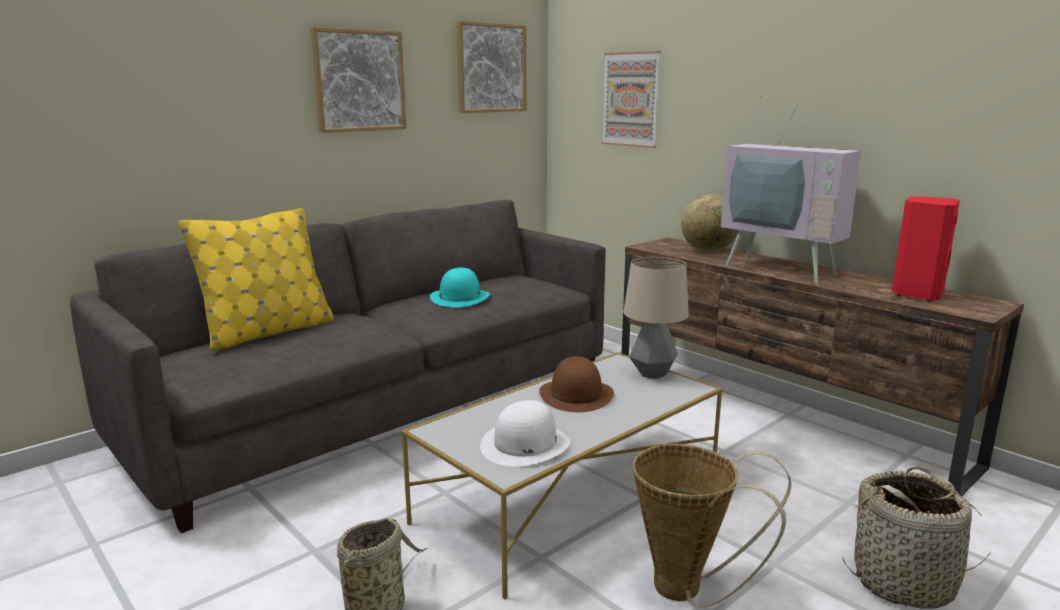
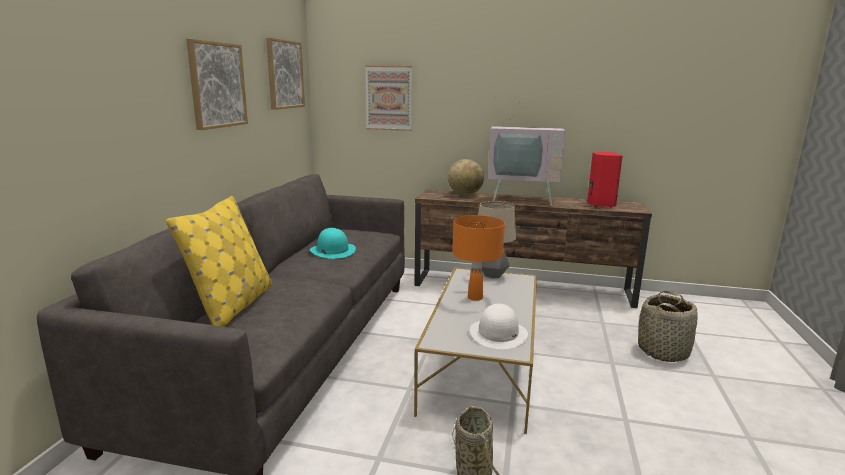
camera: 35 degrees left, 0 degrees up
brown hat [539,356,614,412] -> orange table lamp [452,215,505,301]
basket [633,444,791,608] -> none

